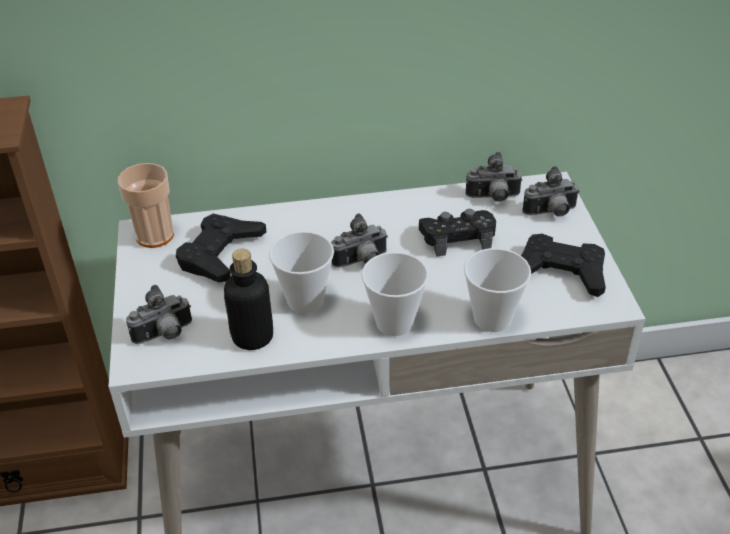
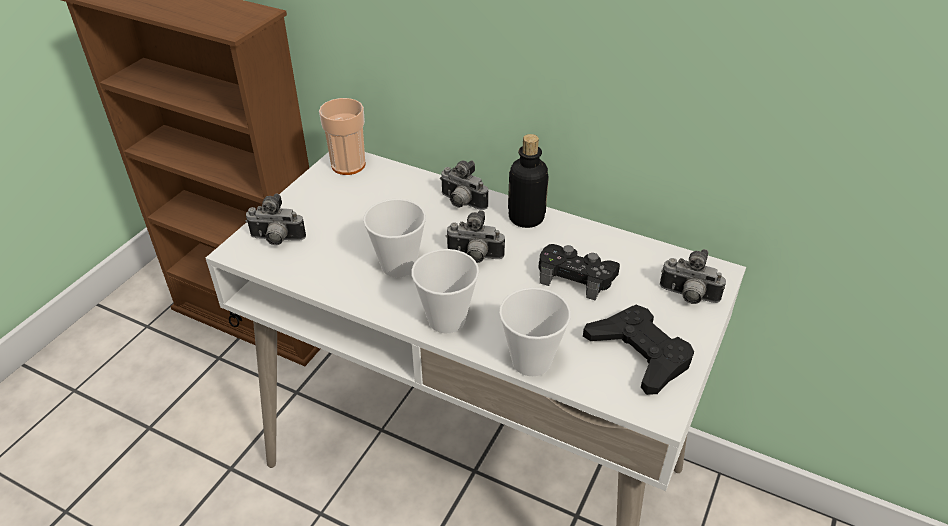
camera: 35 degrees right, 0 degrees up
black game controller [176,214,267,282] -> none
bottle [224,249,273,350] -> bottle moved to [508,134,549,228]
camera [466,152,523,202] -> camera moved to [440,160,488,210]

